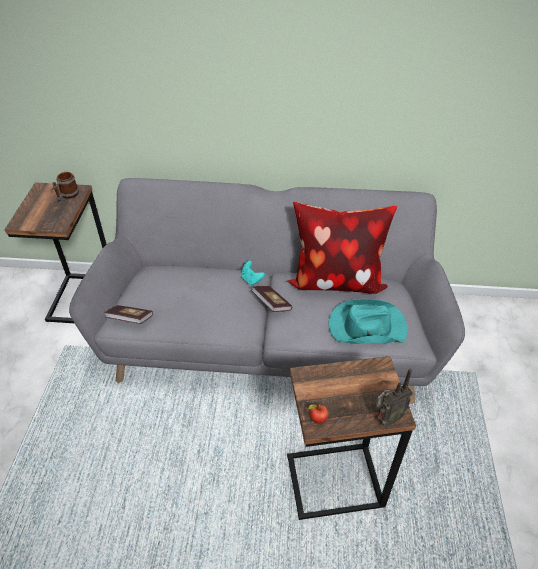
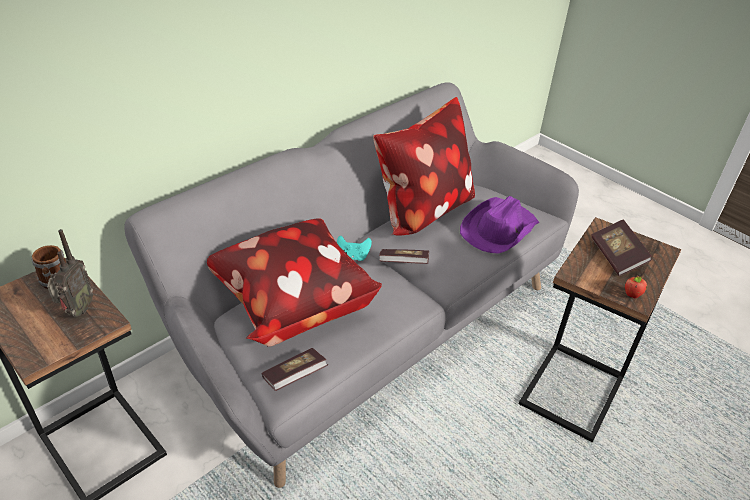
camera: 50 degrees left, 5 degrees down
turquoise hat [328,299,408,344] -> purple hat [460,196,539,254]
radio [375,369,413,426] -> radio moved to [47,229,93,317]
none -> pillow [207,219,382,347]
none -> book [592,219,652,276]

